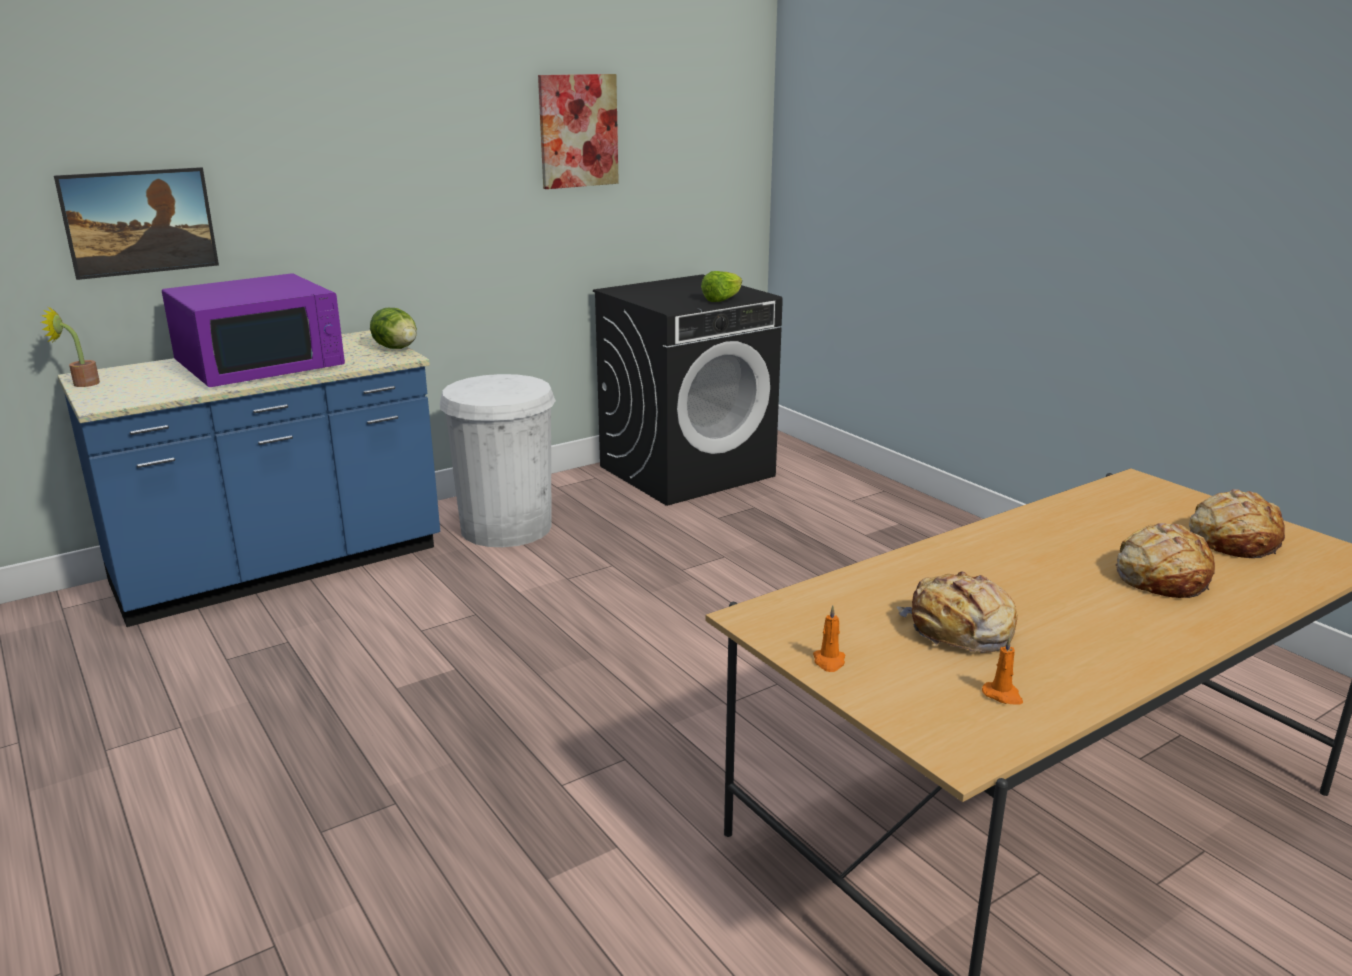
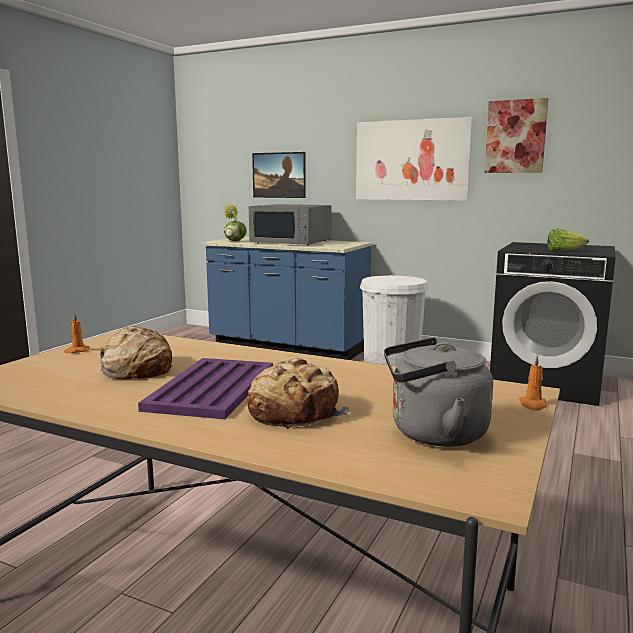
camera: 60 degrees right, 10 degrees down
purple microwave [162,273,345,387] -> grey microwave [249,204,331,245]
lettuce [370,308,417,349] -> lettuce moved to [224,221,247,241]
orange candle [982,637,1023,705] -> orange candle moved to [519,355,547,411]
bread [1189,489,1285,558] -> grey kettle [384,337,493,447]
none -> purple tray [138,358,273,419]
none -> picture [356,117,473,201]

